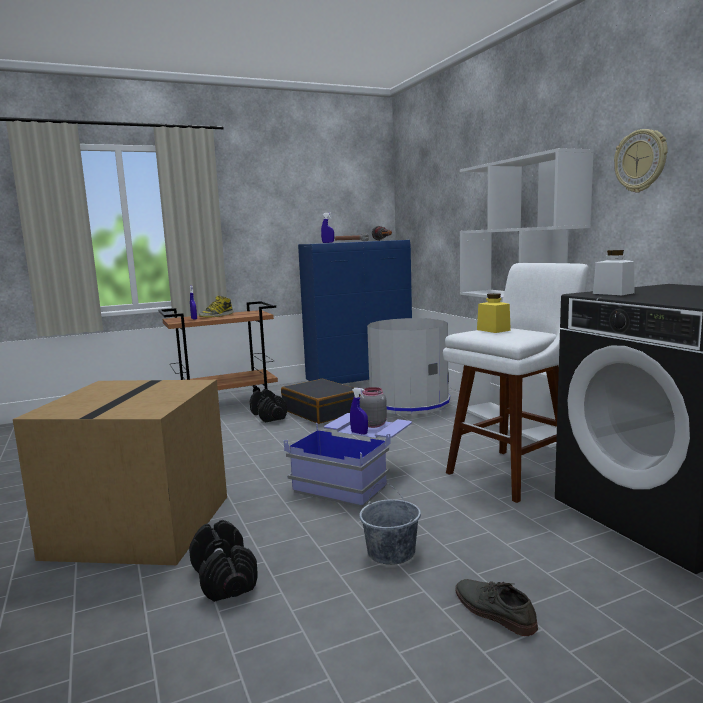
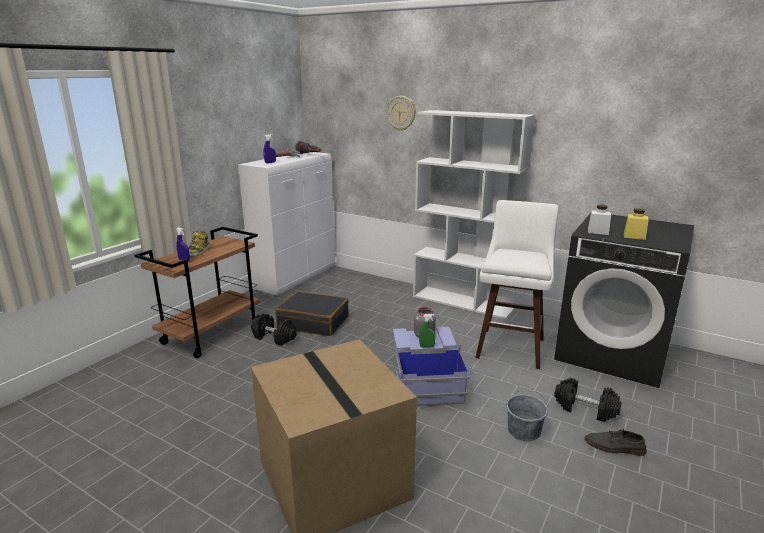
camera: 35 degrees left, 10 degrees up
black dumbbell [189,520,258,602] -> black dumbbell moved to [554,377,622,422]
blue cabinet [298,240,412,384] -> white cabinet [238,152,335,296]
blue spray bottle [350,388,368,435] -> green spray bottle [419,314,436,347]
grey trash can [367,318,450,415] -> none
yellow jar [477,293,511,333] -> yellow jar moved to [624,209,649,240]
wall clock [614,129,668,193] -> wall clock moved to [386,96,416,131]

